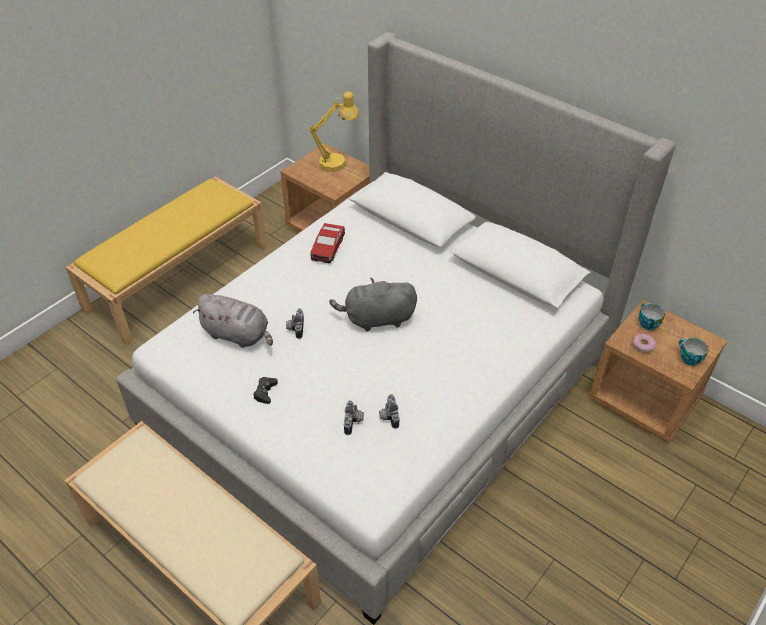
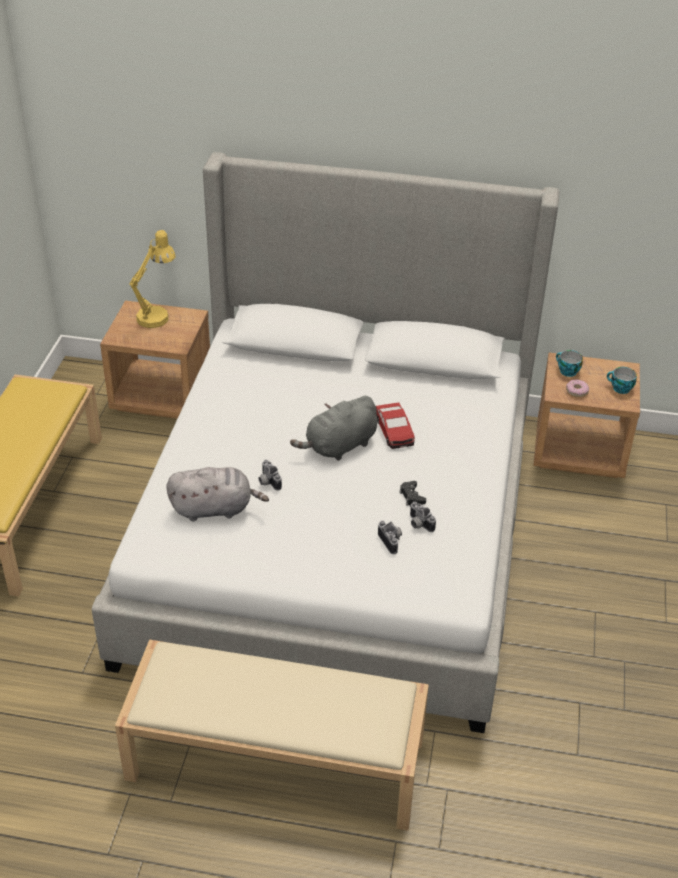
camera: 30 degrees left, 5 degrees down
black game controller [253,377,278,404] -> black game controller moved to [399,481,426,506]
toy car [310,223,345,263] -> toy car moved to [376,402,415,449]

